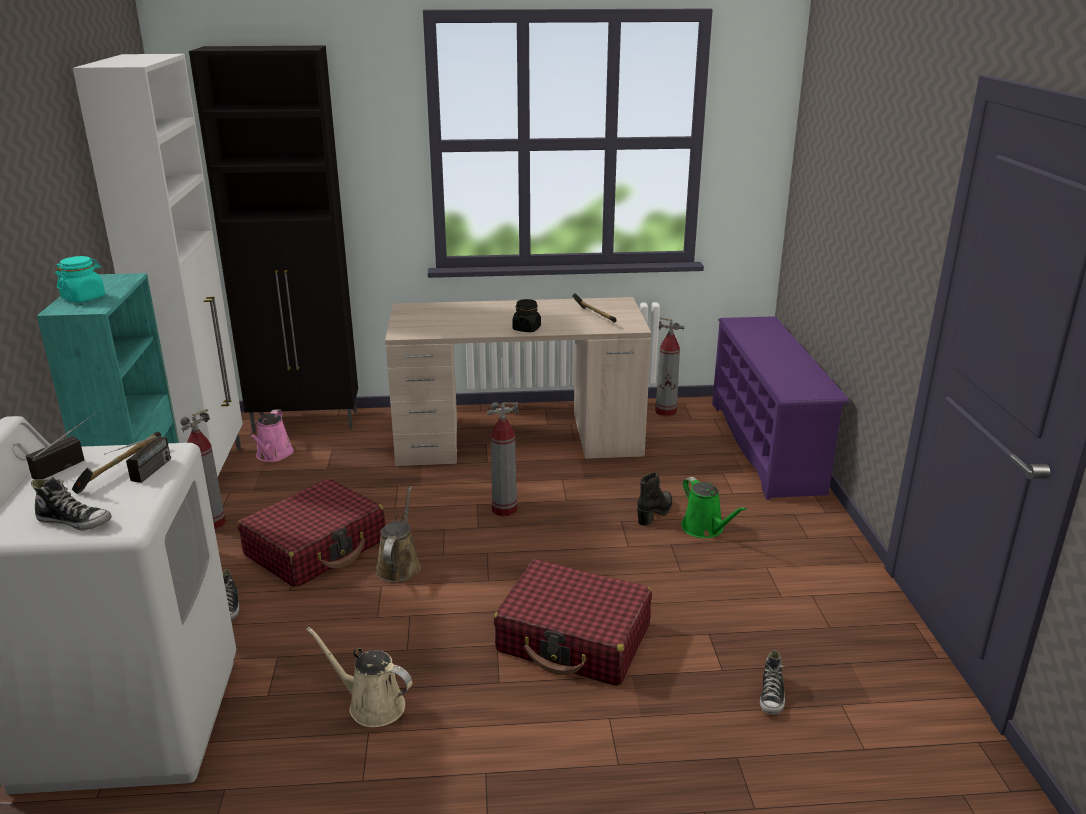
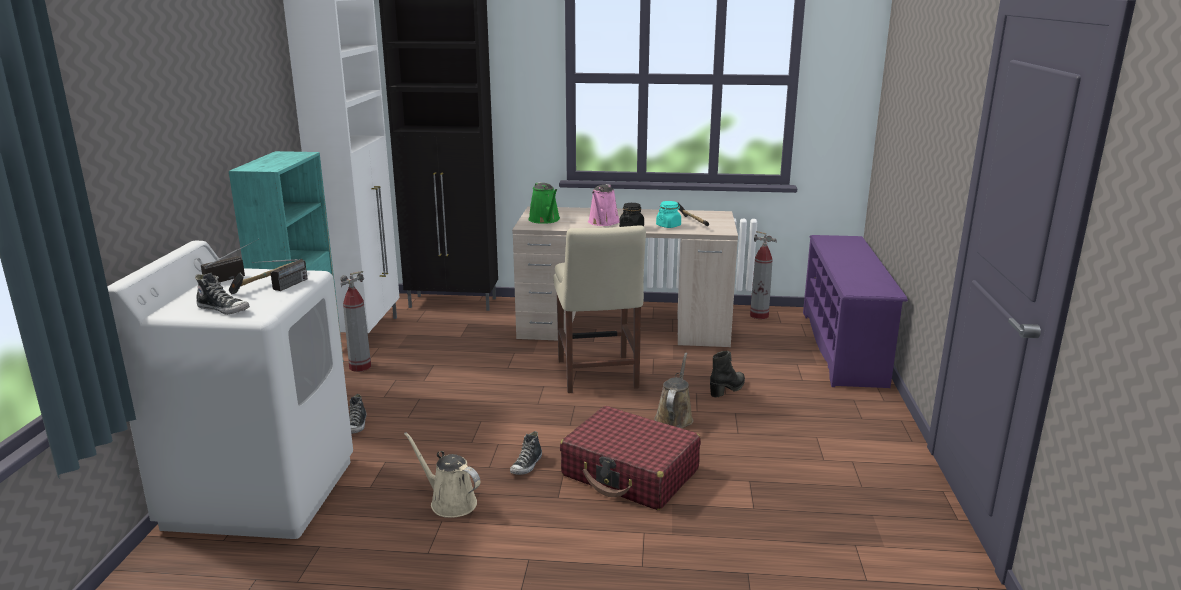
camera: 10 degrees right, 5 degrees down
turquoise jar [55,256,105,302] -> turquoise jar moved to [656,201,681,228]
red suitcase [238,479,386,588] -> none
pink watering can [249,409,294,462] -> pink watering can moved to [588,184,619,226]
brown watering can [375,486,421,582] -> brown watering can moved to [654,352,693,428]
fire extinguisher [487,402,519,516] -> beige chair [553,225,646,393]
green watering can [681,477,747,538] -> green watering can moved to [528,182,560,224]
shoe [760,650,785,715] -> shoe moved to [510,431,542,475]

